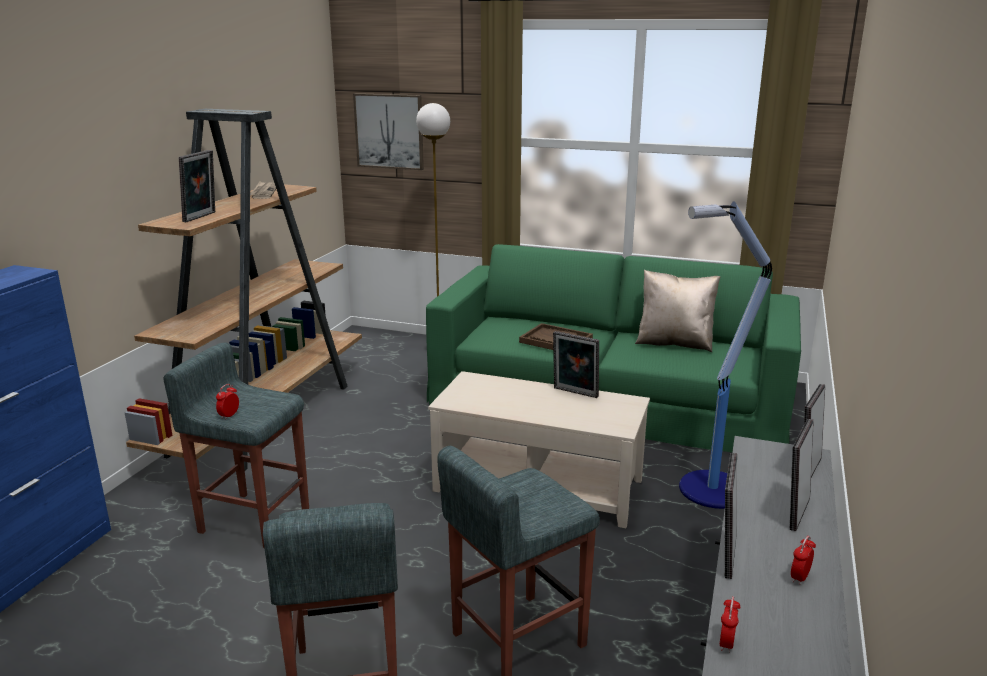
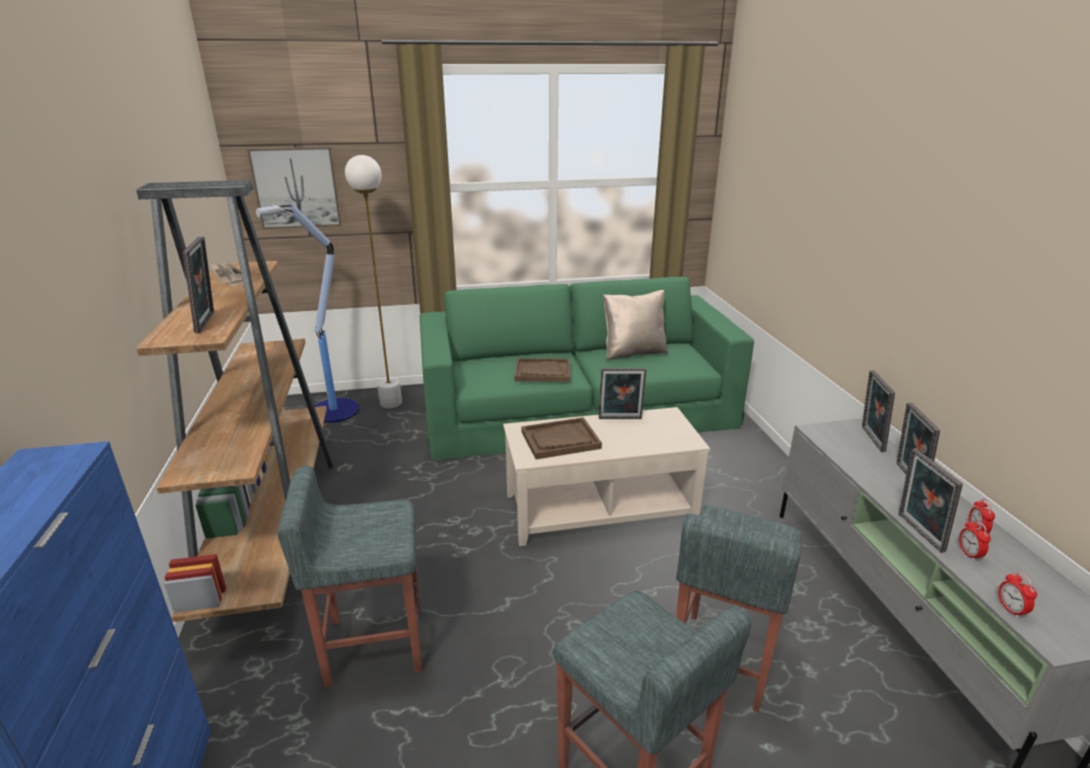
camera: 30 degrees left, 5 degrees up
alarm clock [216,384,239,420] -> alarm clock moved to [959,520,991,561]
floor lamp [679,201,772,509] -> floor lamp moved to [255,202,359,423]
none -> brown tray [521,417,602,459]

